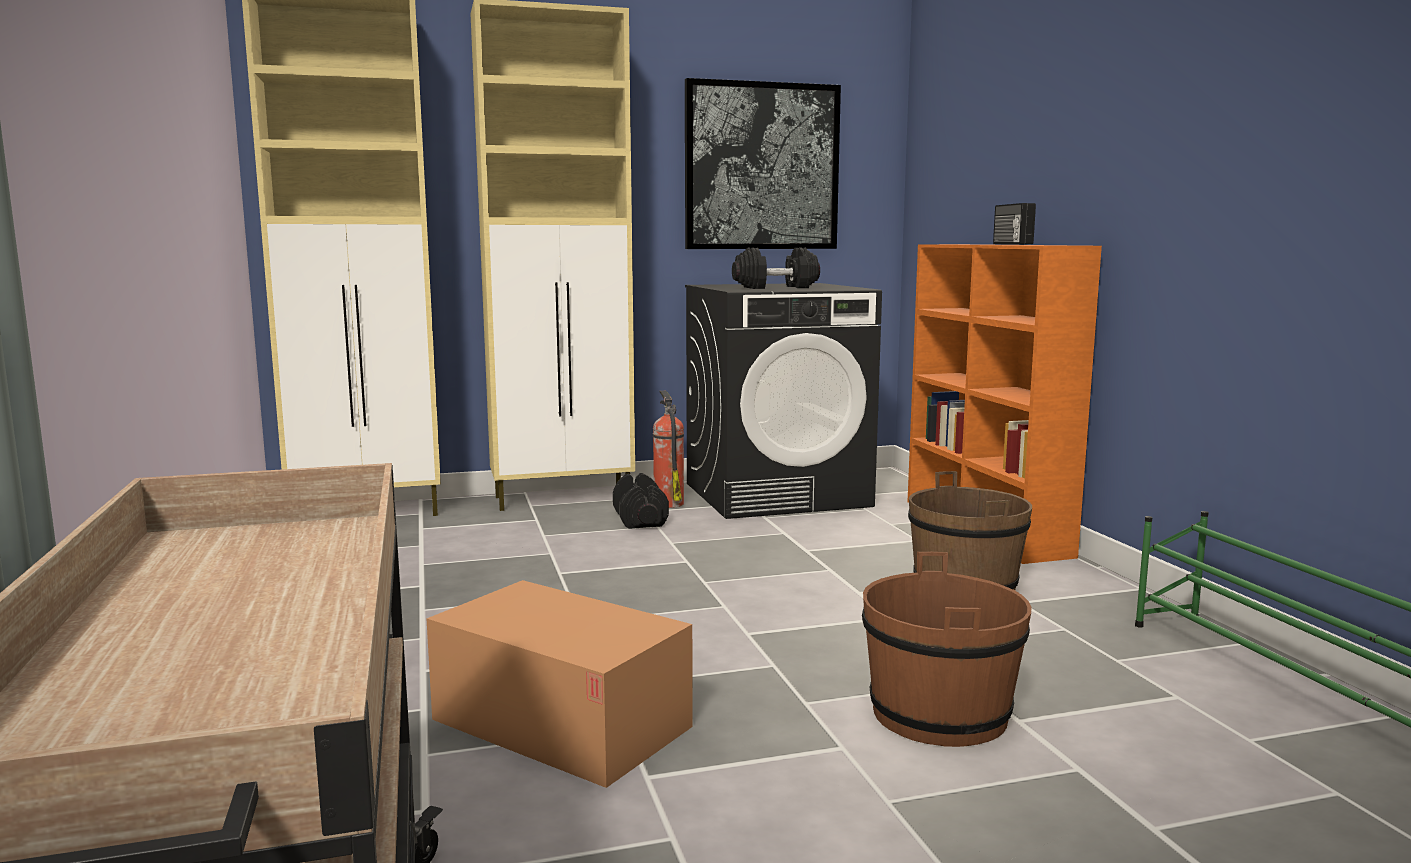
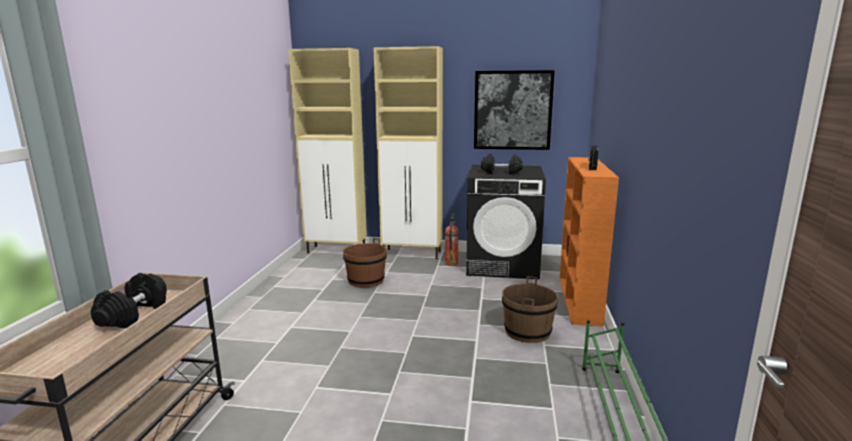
camera: 25 degrees right, 5 degrees up
cardboard box [426,580,693,788] -> none
black dumbbell [613,473,669,529] -> black dumbbell moved to [91,273,167,328]
brown bucket [862,552,1031,747] -> brown bucket moved to [343,238,387,288]

